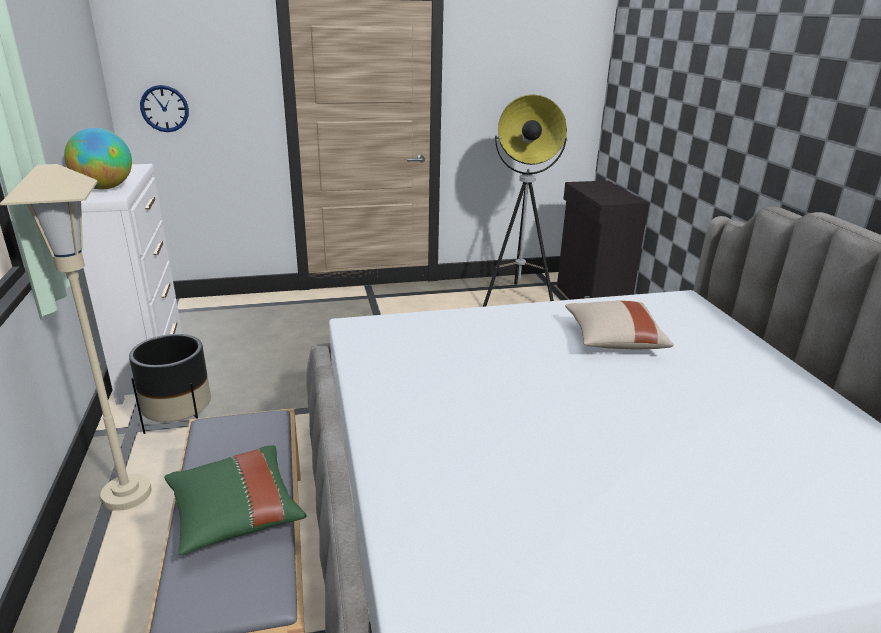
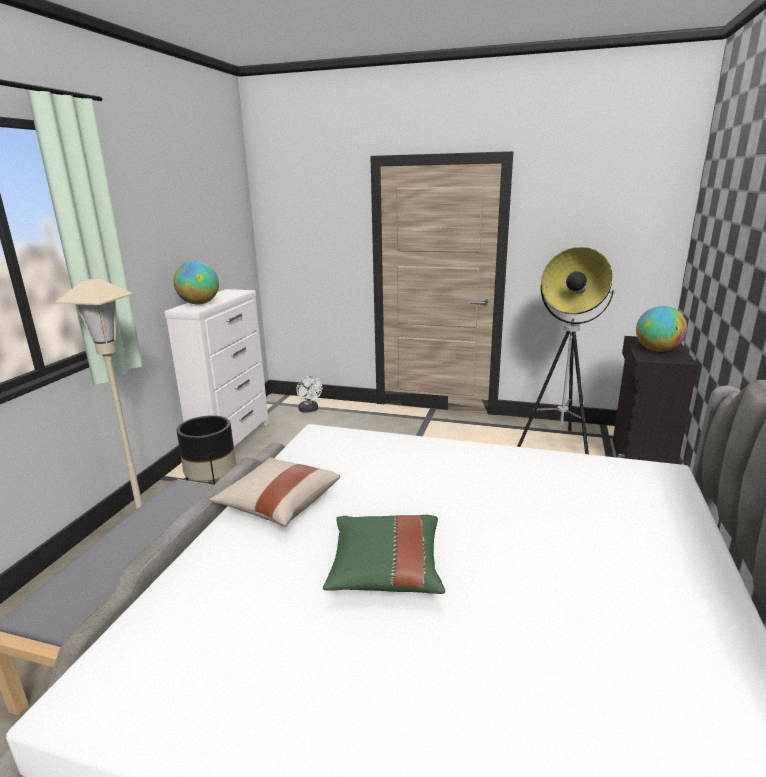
camera: 30 degrees right, 5 degrees down
wall clock [140,85,189,132] -> none
green pillow [164,445,306,555] -> green pillow moved to [323,515,445,594]
beige pillow [565,301,674,349] -> beige pillow moved to [210,458,340,527]
none -> white fan [296,376,322,413]
none -> globe [636,306,687,352]

